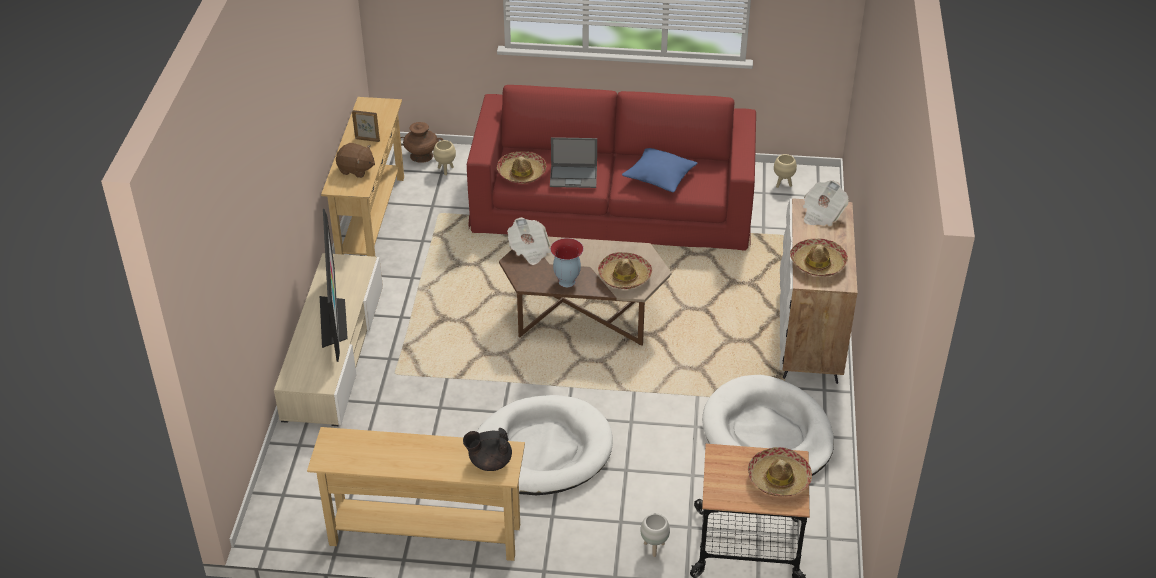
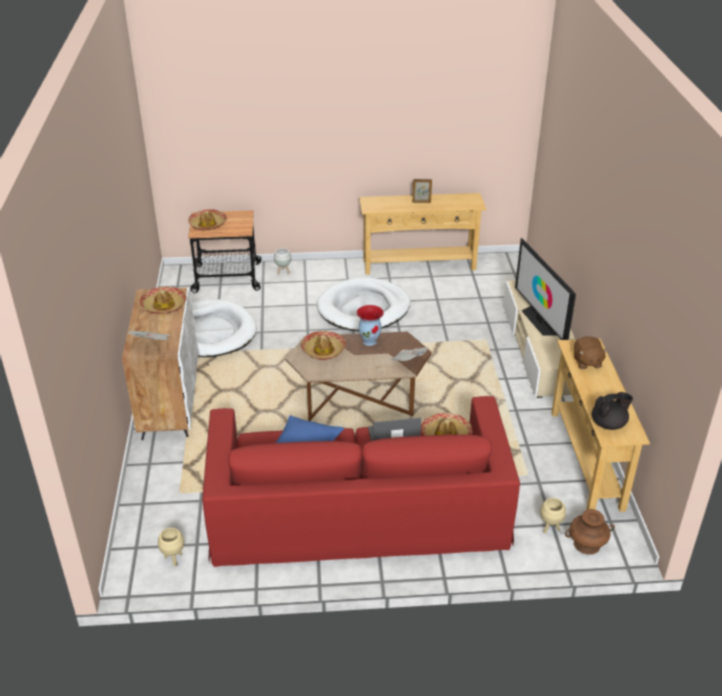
camera: 170 degrees right, 5 degrees down
brown plush toy [336,143,375,178] -> brown plush toy turned 105 degrees counterclockwise [574,336,608,369]
picture frame [352,110,380,142] -> picture frame moved to [412,179,432,203]
black teapot [463,428,512,471] -> black teapot moved to [592,392,633,430]

